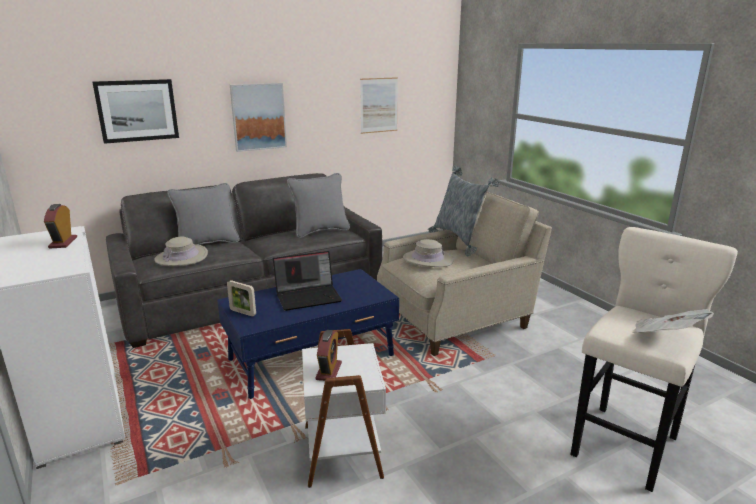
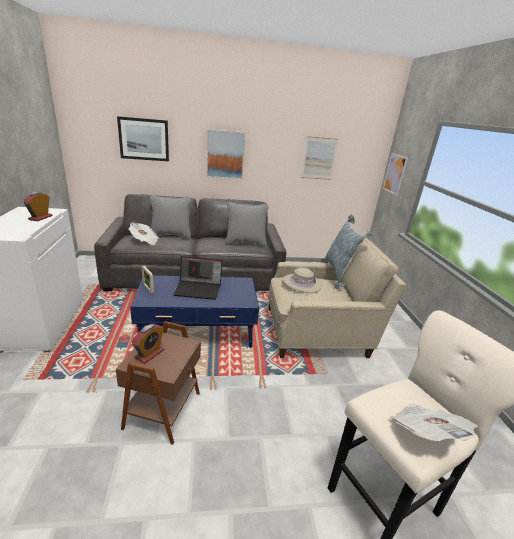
camera: 20 degrees right, 5 degrees up
beige hat [154,237,208,266] -> newspaper [128,223,159,245]
white side table [302,329,386,488] -> brown side table [116,321,201,445]
none -> picture [383,153,408,196]

